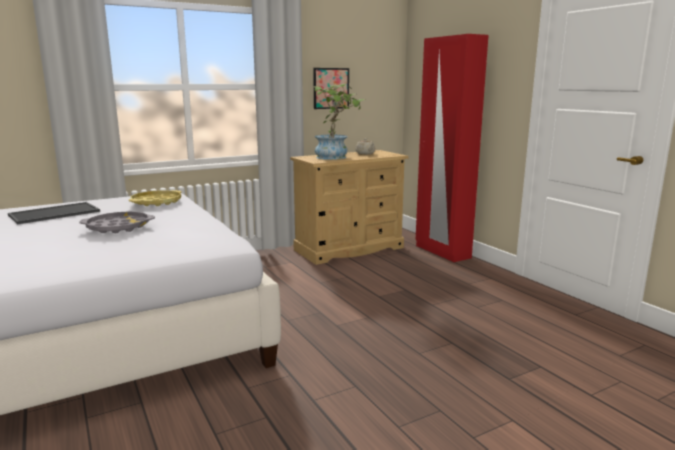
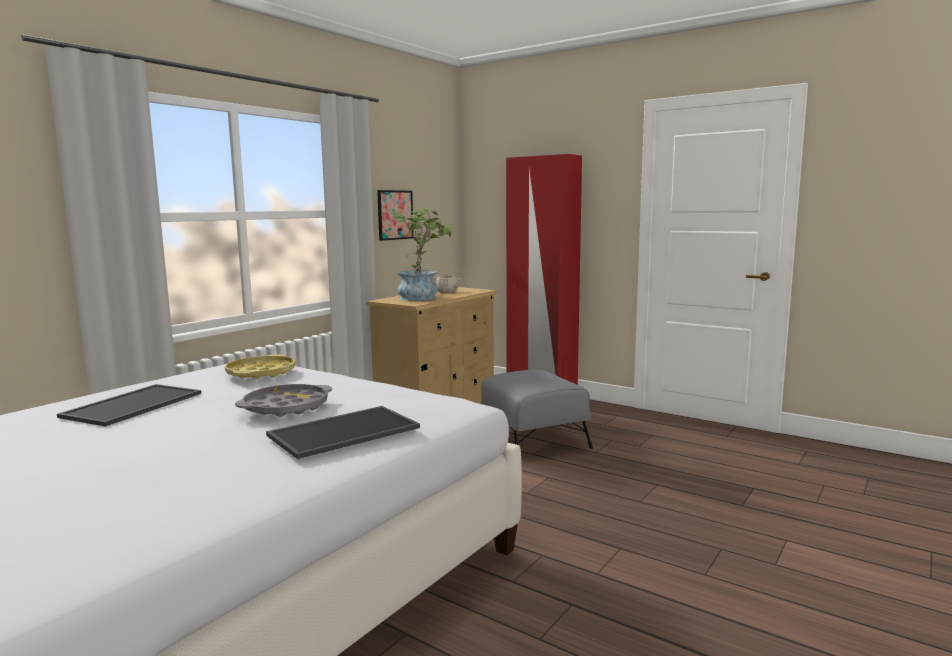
camera: 25 degrees left, 5 degrees down
none -> tray [266,406,420,459]
none -> grey ottoman [481,370,593,449]

